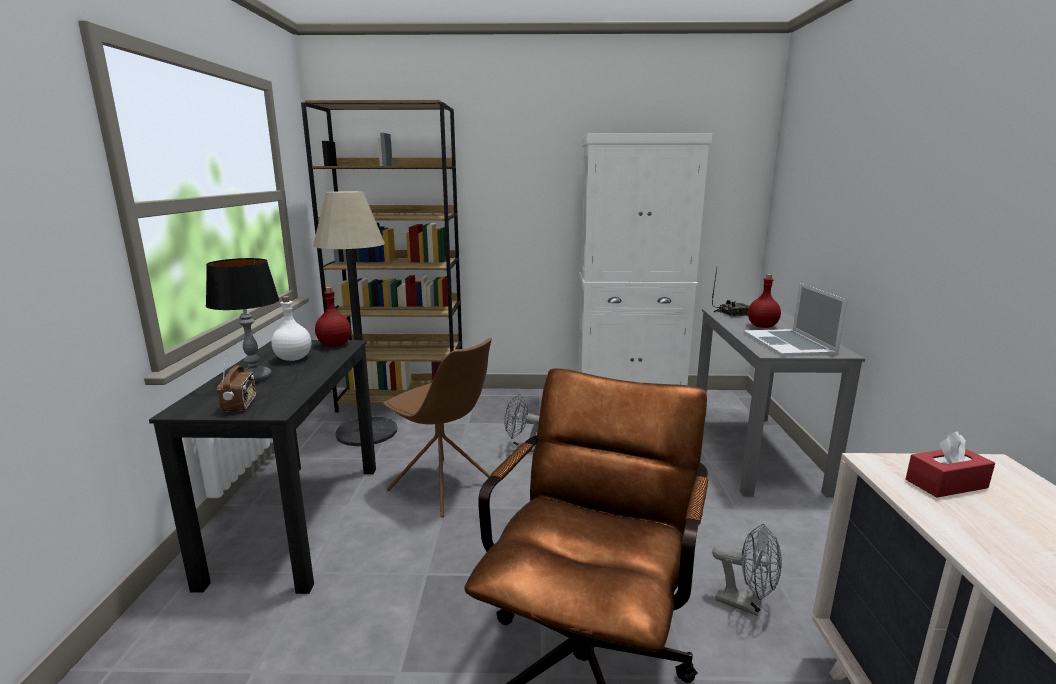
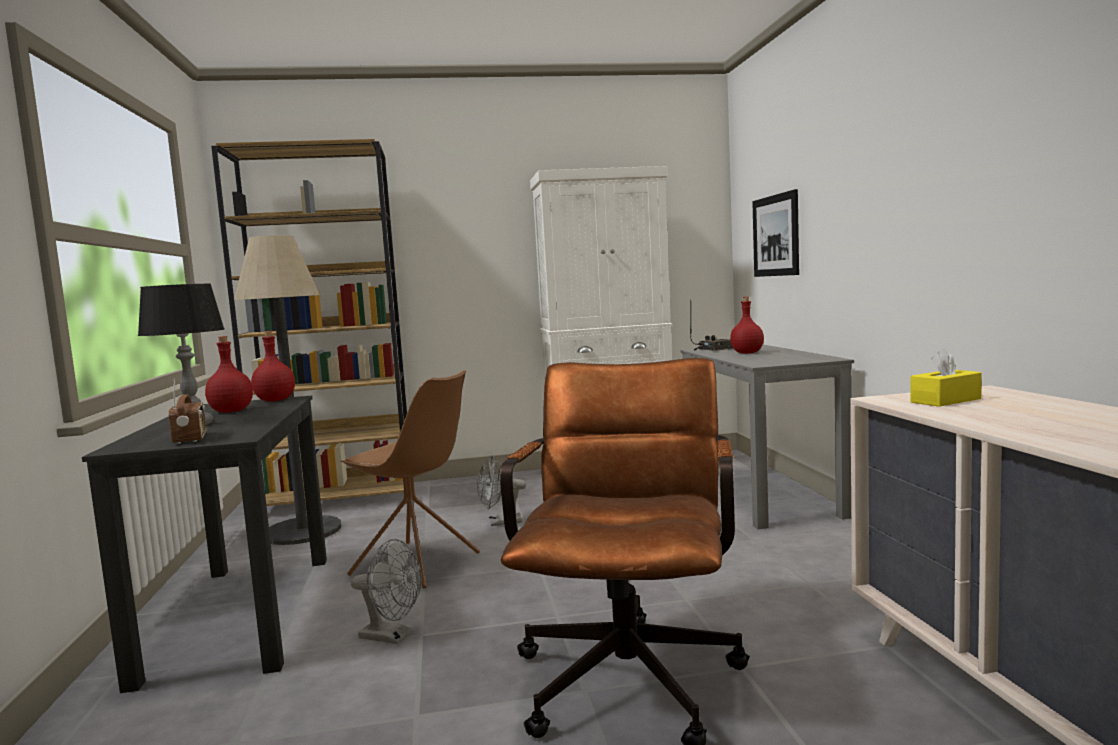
camera: 10 degrees left, 10 degrees down
white bottle [272,296,311,361] -> red bottle [205,336,253,413]
grey fan [712,524,782,616] -> grey fan moved to [351,539,422,644]
laptop [744,283,848,357] -> none
red tissue box [906,431,995,498] -> yellow tissue box [910,348,982,407]
none -> picture [752,189,799,277]

